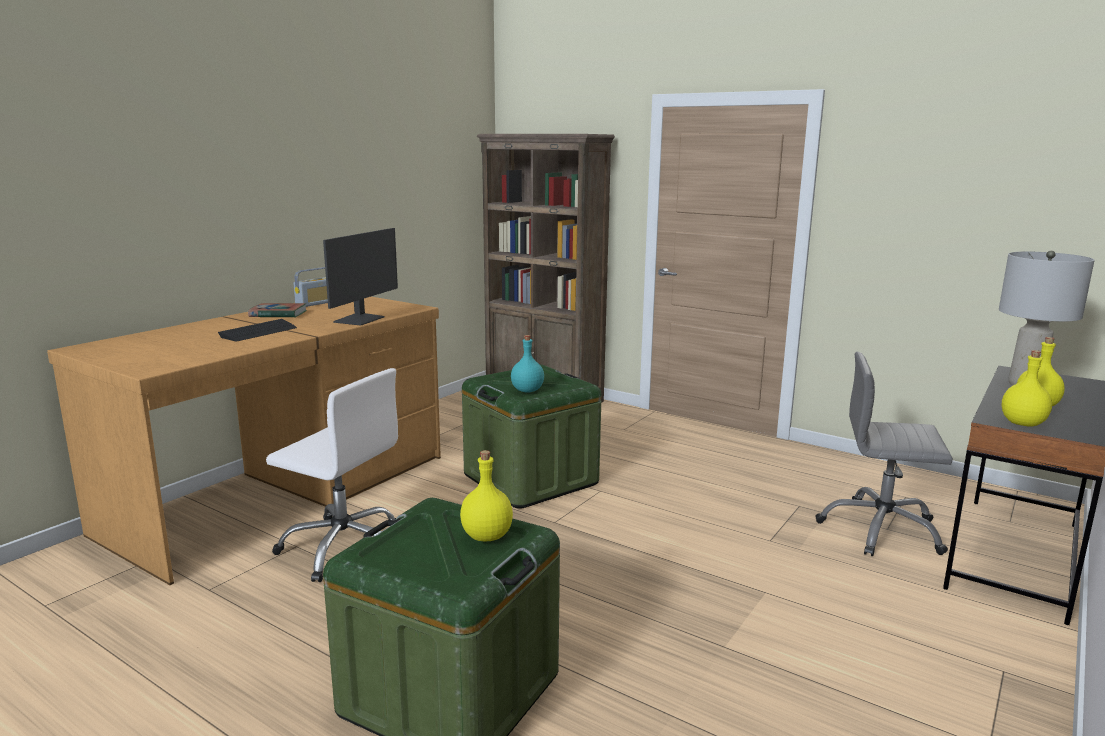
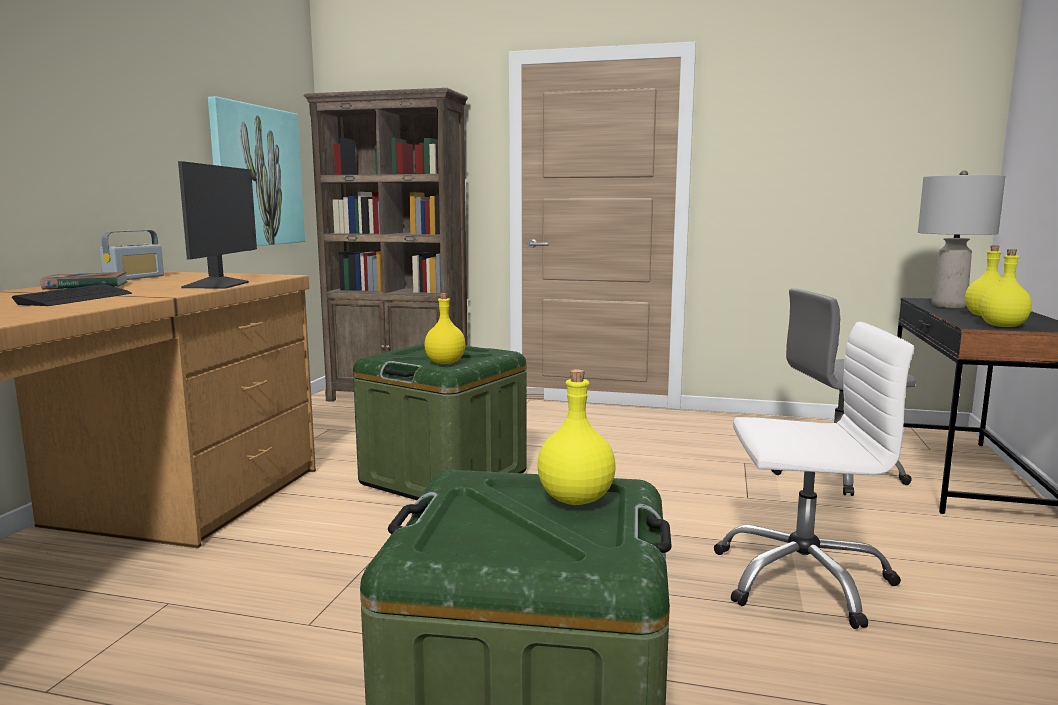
camera: 20 degrees left, 5 degrees down
white office chair [266,368,398,582] -> white office chair moved to [714,322,914,629]
turquoise bottle [511,335,544,392] -> yellow bottle [424,293,465,364]
none -> picture [208,96,305,246]

